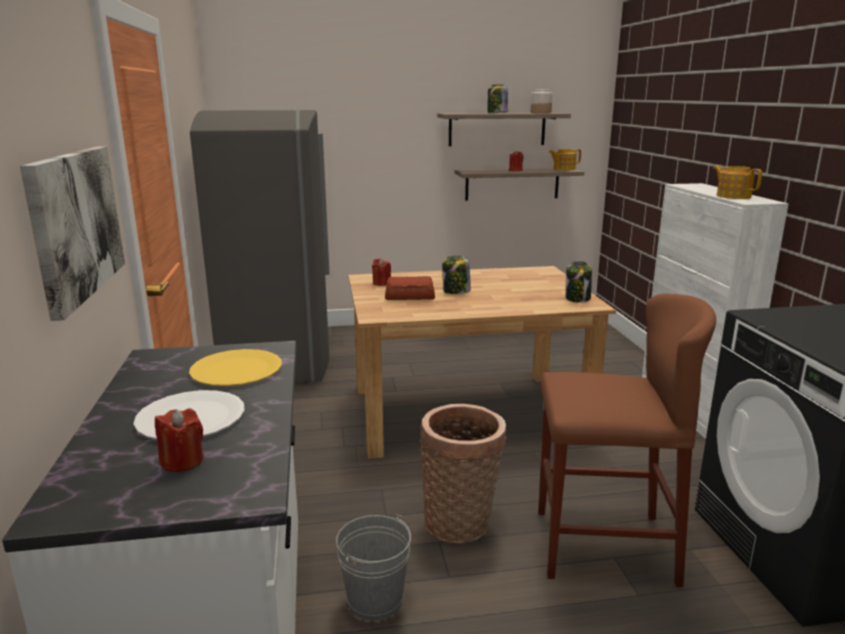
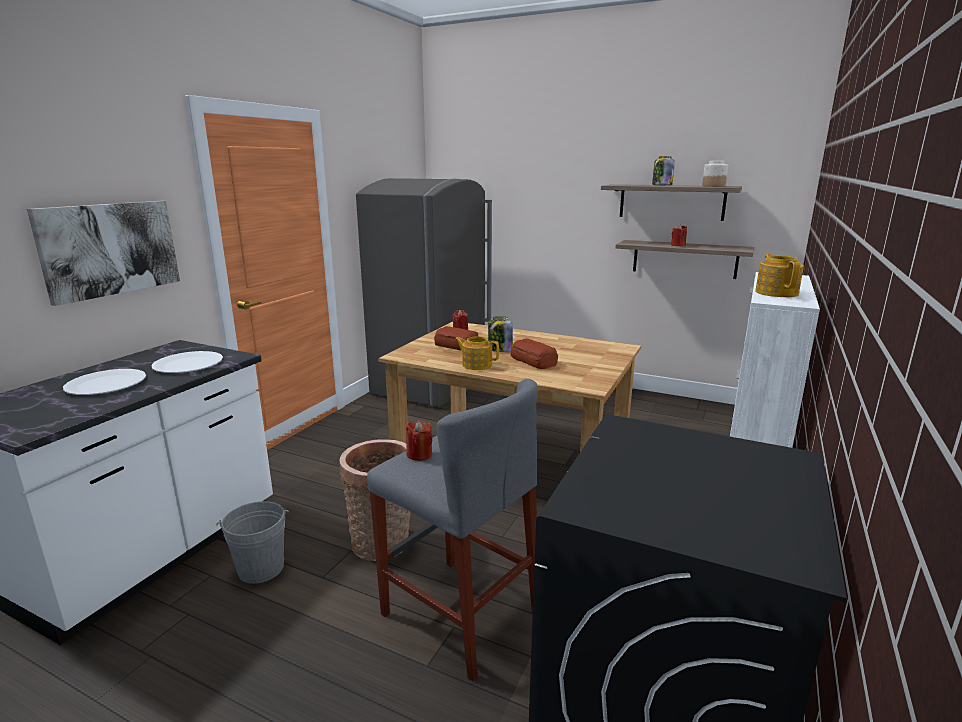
camera: 35 degrees right, 0 degrees up
red candle [155,408,204,472] -> red candle moved to [406,421,432,461]
yellow plate [189,349,282,386] -> white plate [151,351,223,373]
brown stool [538,293,716,587] -> grey stool [367,379,538,681]
teapot [549,149,581,170] -> teapot moved to [454,336,499,370]
jar [565,261,592,303] -> none
none -> bread [511,338,558,369]

